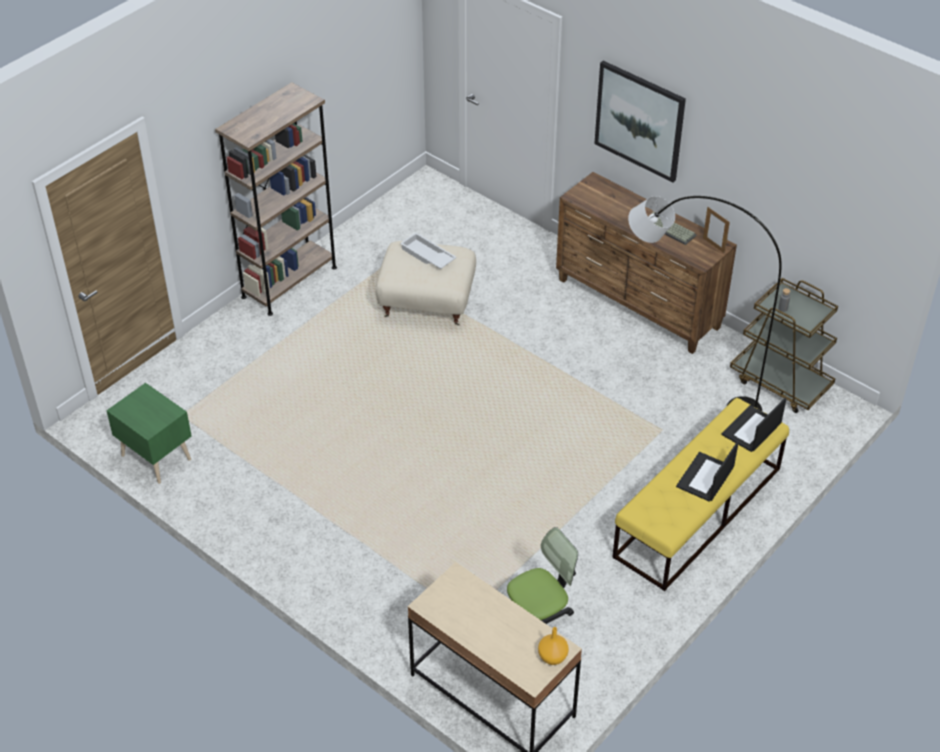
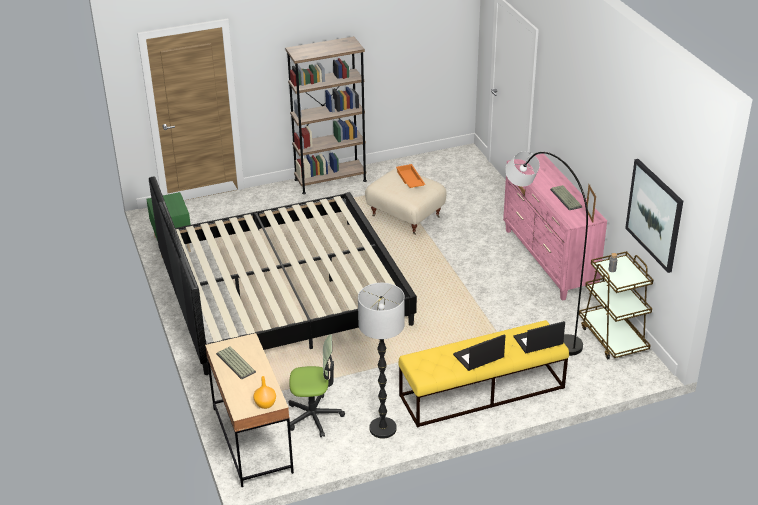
camera: 30 degrees right, 10 degrees down
white tray [400,233,457,269] -> orange tray [396,164,425,188]
brown dresser [556,172,737,354] -> pink dresser [503,153,607,301]
picture [594,61,686,183] -> picture moved to [625,159,683,273]
none -> bed [149,177,417,375]
none -> keyboard [216,347,256,380]
none -> floor lamp [358,283,405,439]

